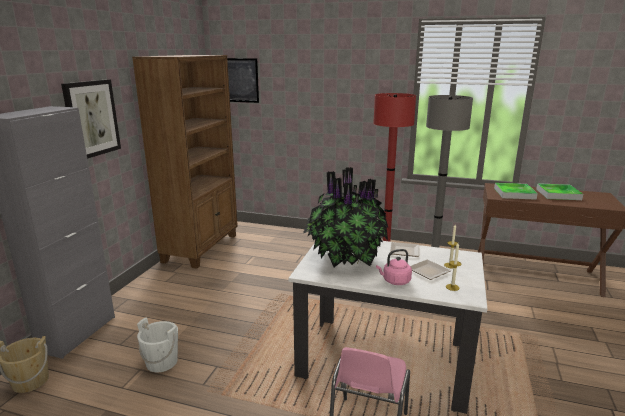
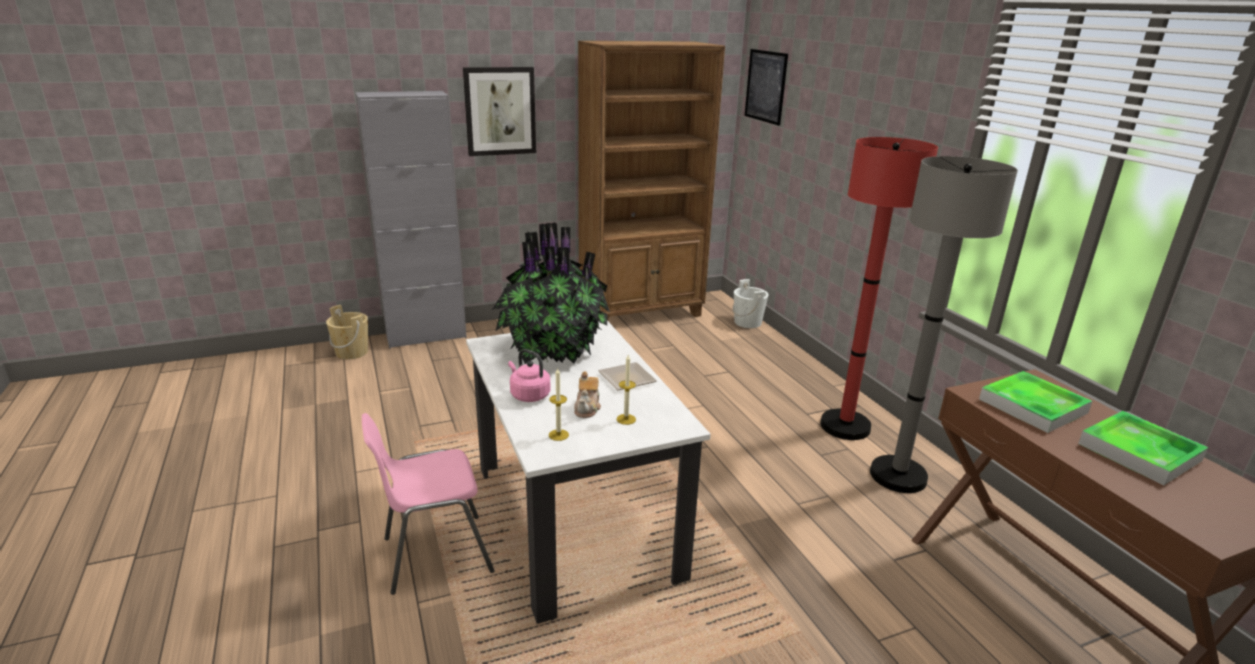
camera: 50 degrees right, 5 degrees up
white bucket [137,317,178,372] -> white bucket moved to [732,279,769,328]
plate [411,260,451,280] -> teapot [574,371,601,418]

